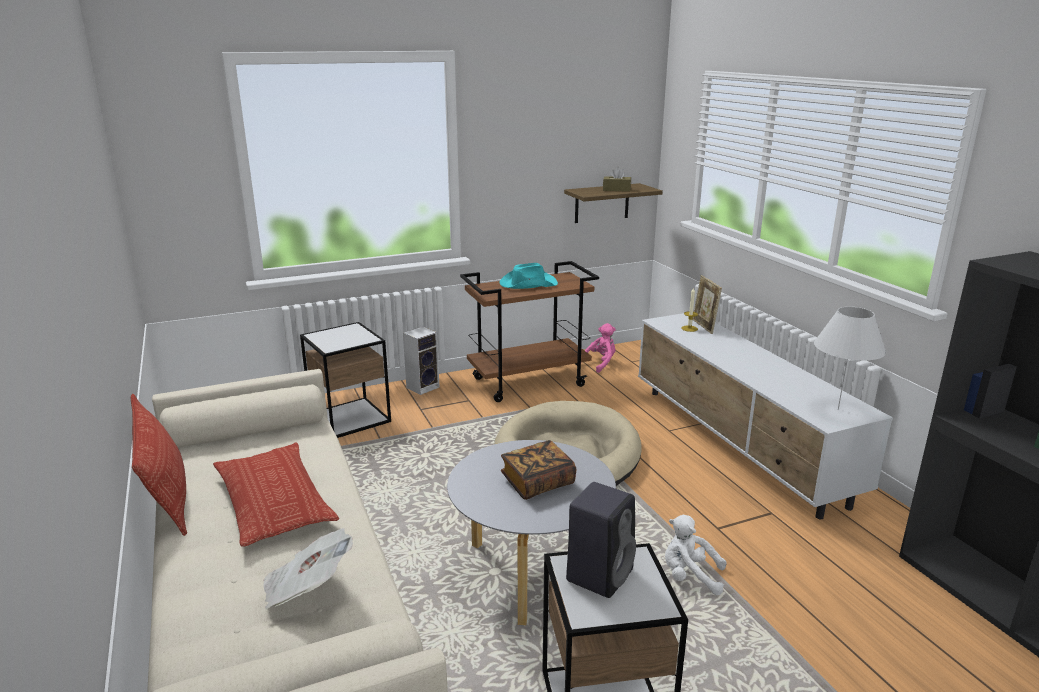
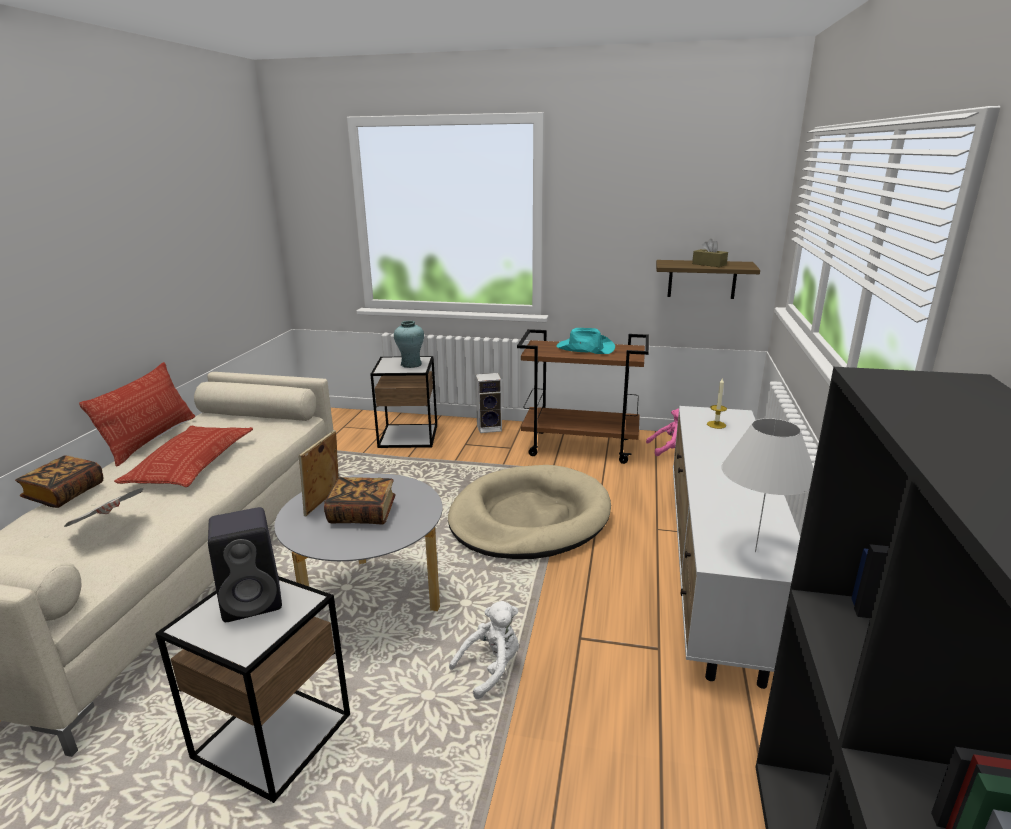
camera: 35 degrees right, 0 degrees up
white plush toy [665,515,726,595] -> white plush toy turned 90 degrees clockwise [449,601,519,699]
picture frame [693,275,722,334] -> picture frame moved to [299,430,339,516]
none -> book [15,456,103,508]
none -> turquoise vase [394,321,424,368]

